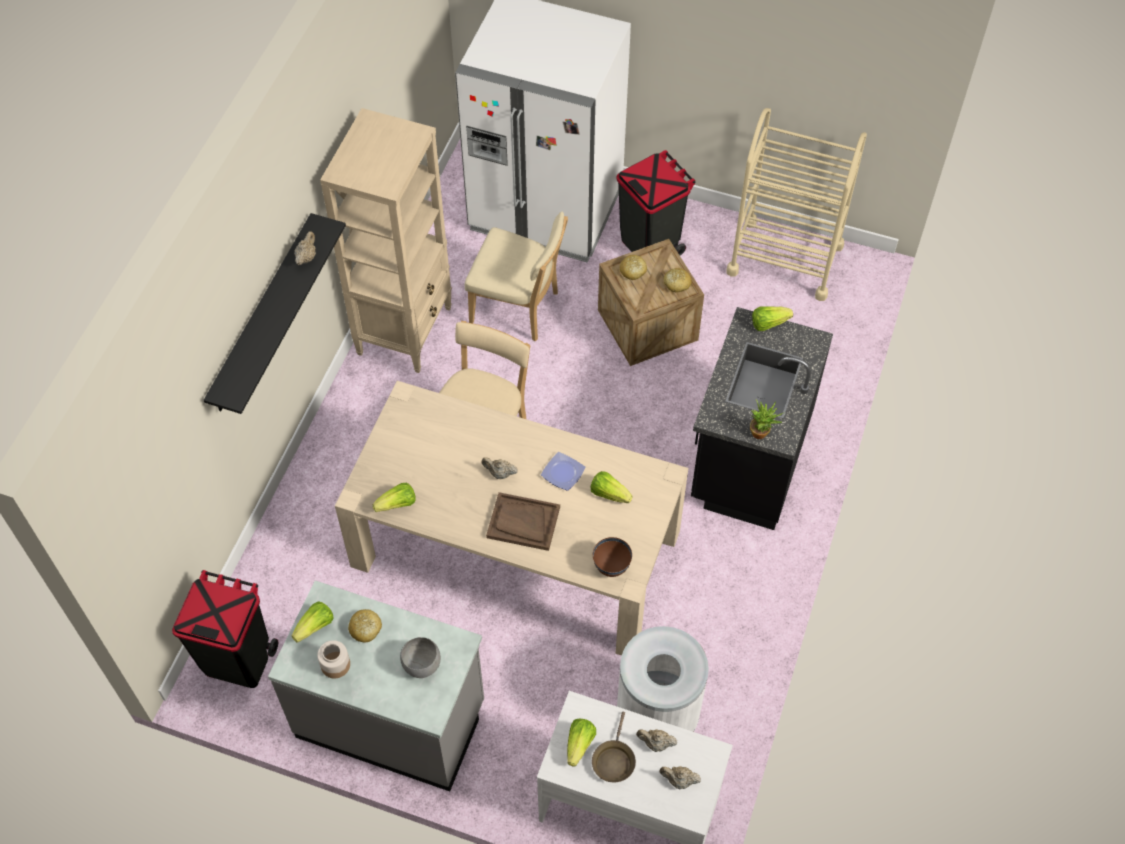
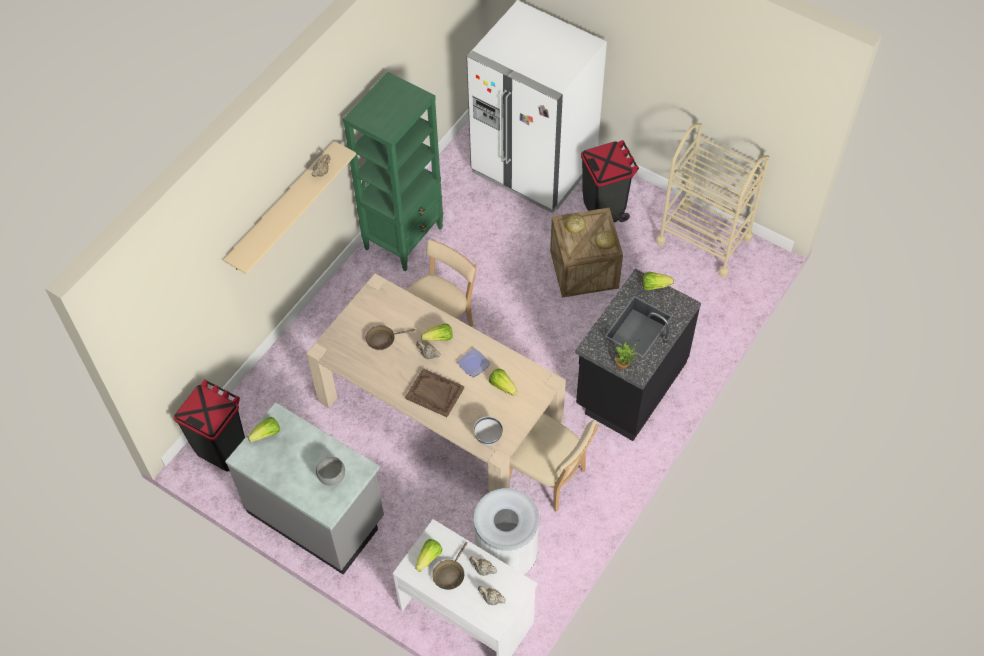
camera: 15 degrees right, 0 degrees up
black shelf [203,213,346,414] -> beige shelf [223,141,356,274]
jar [317,640,350,679] -> none
beige bookcase [320,108,452,373] -> green bookcase [343,72,443,272]
bread [348,609,382,642] -> none
lettuce [373,483,416,512] -> lettuce moved to [421,323,453,341]
beige chair [465,212,568,341] -> beige chair moved to [510,413,599,511]
brown bowl [593,537,632,577] -> white bowl [474,417,503,446]
none -> brown frying pan [366,325,416,350]

